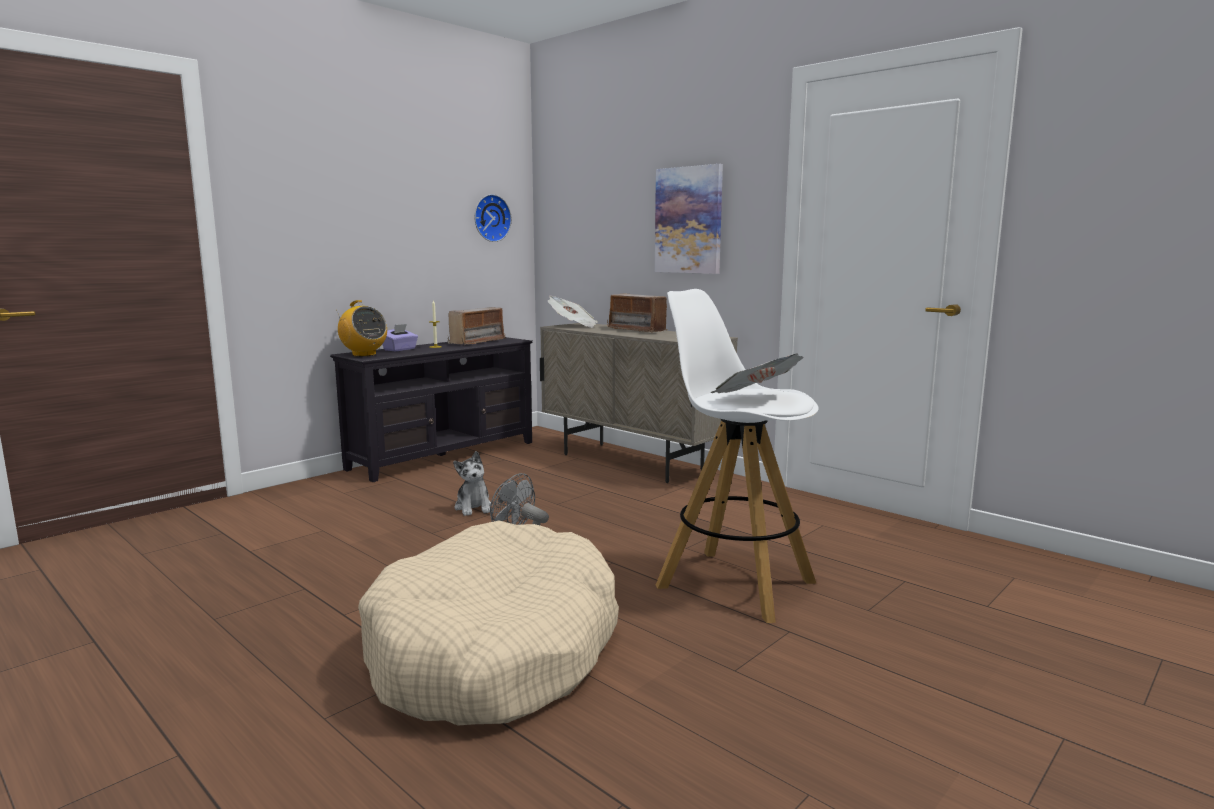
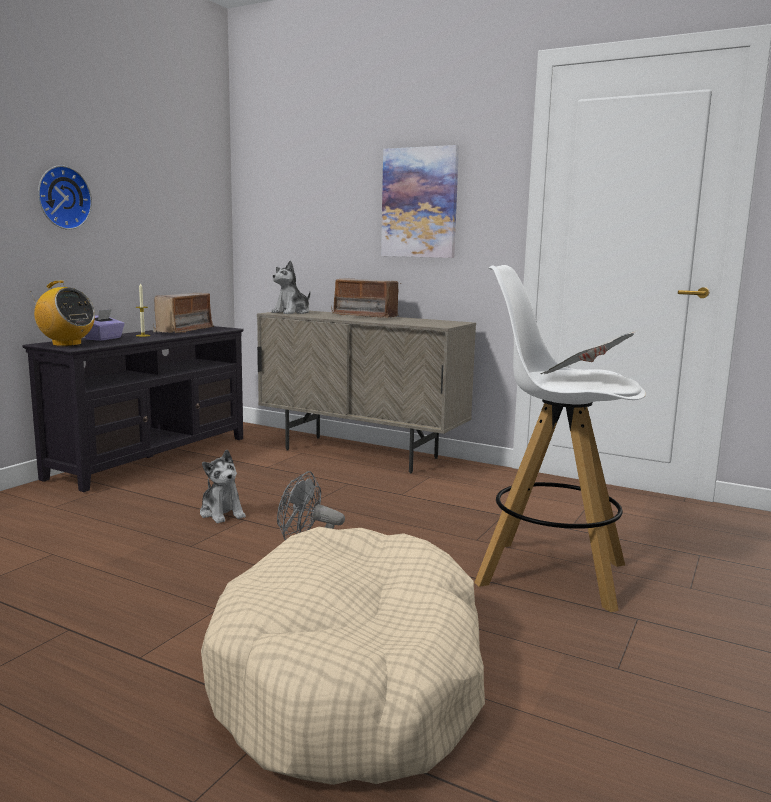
camera: 15 degrees left, 0 degrees up
wall clock [474,194,512,242] -> wall clock moved to [38,165,92,230]
newspaper [548,296,598,328] -> plush toy [271,260,310,314]

